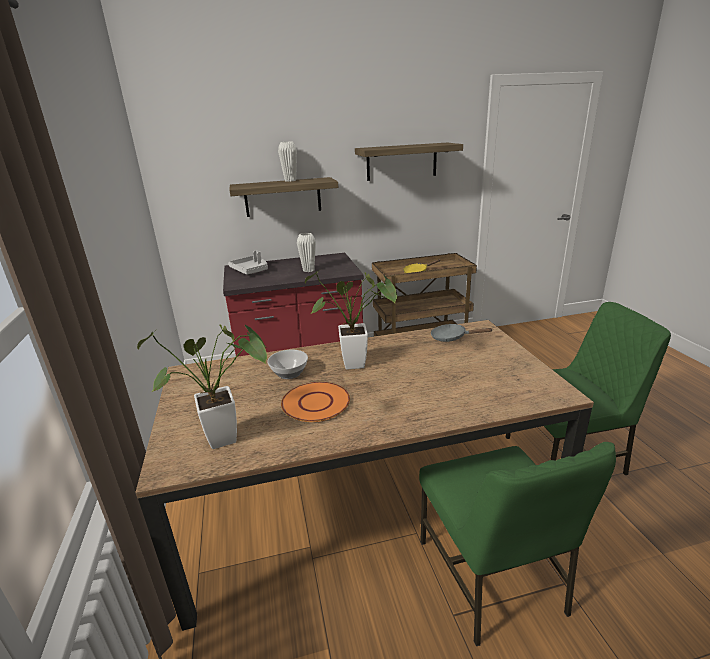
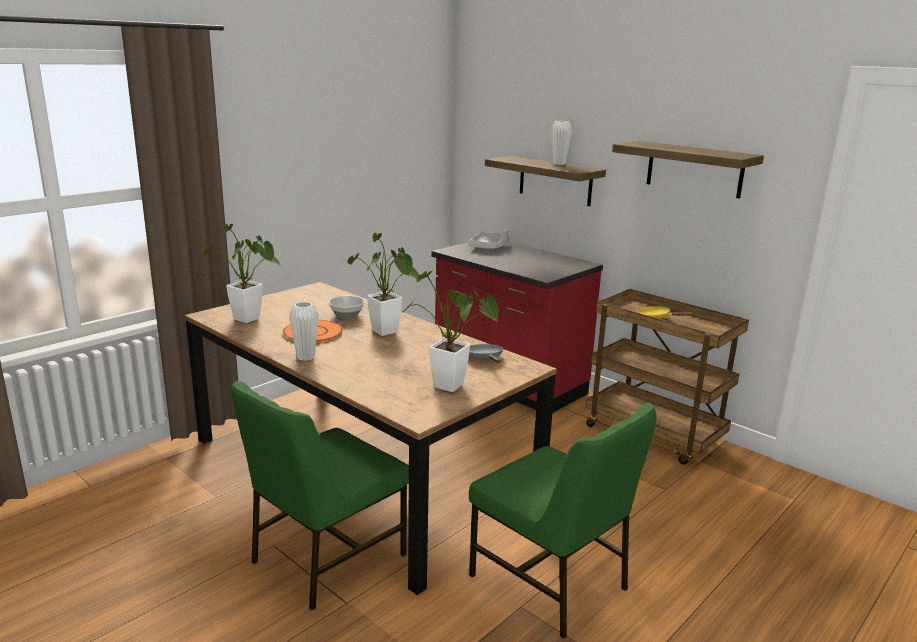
camera: 55 degrees right, 5 degrees down
white vase [297,233,316,272] -> white vase moved to [289,302,319,361]
none -> potted plant [403,271,499,392]

